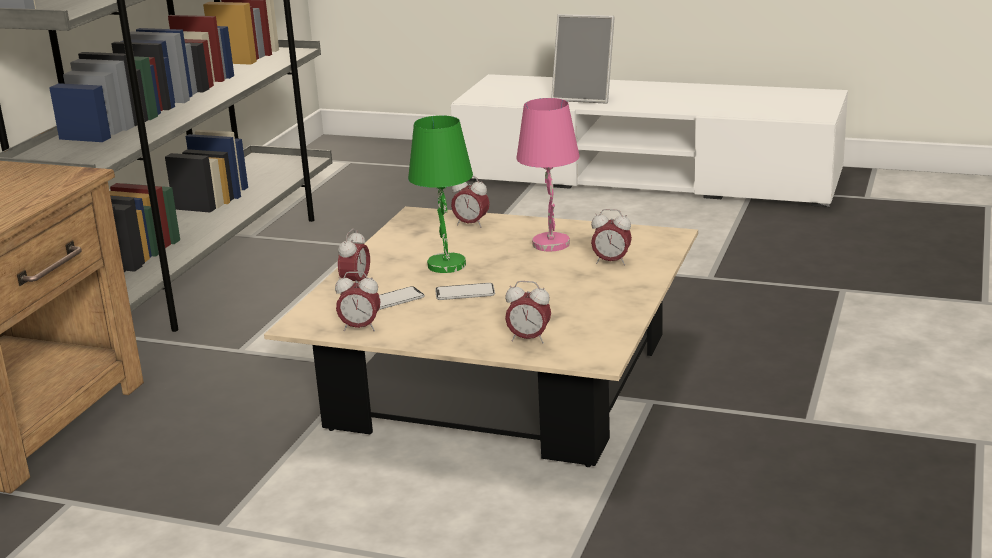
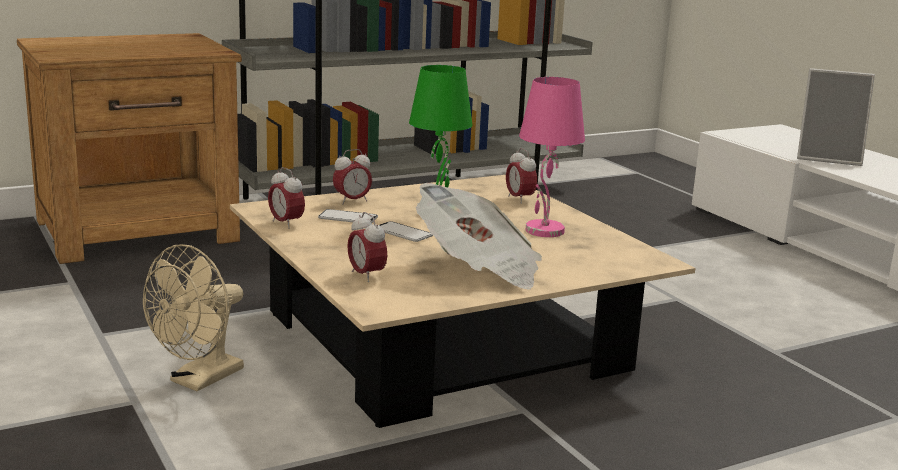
camera: 40 degrees right, 5 degrees down
picture frame [551,14,615,104] -> picture frame turned 45 degrees counterclockwise [797,68,875,166]
alarm clock [591,209,632,265] -> none
none -> beige fan [143,244,244,391]
none -> newspaper [416,183,542,290]

